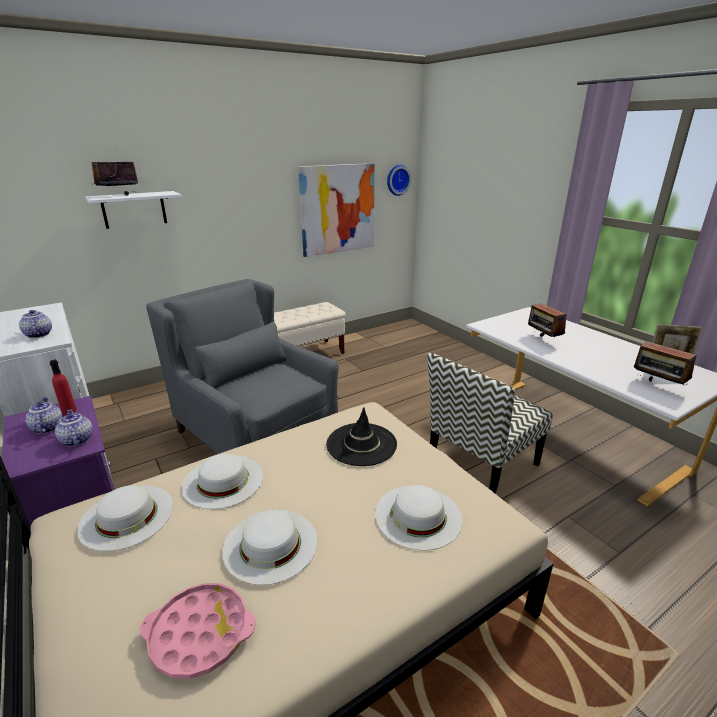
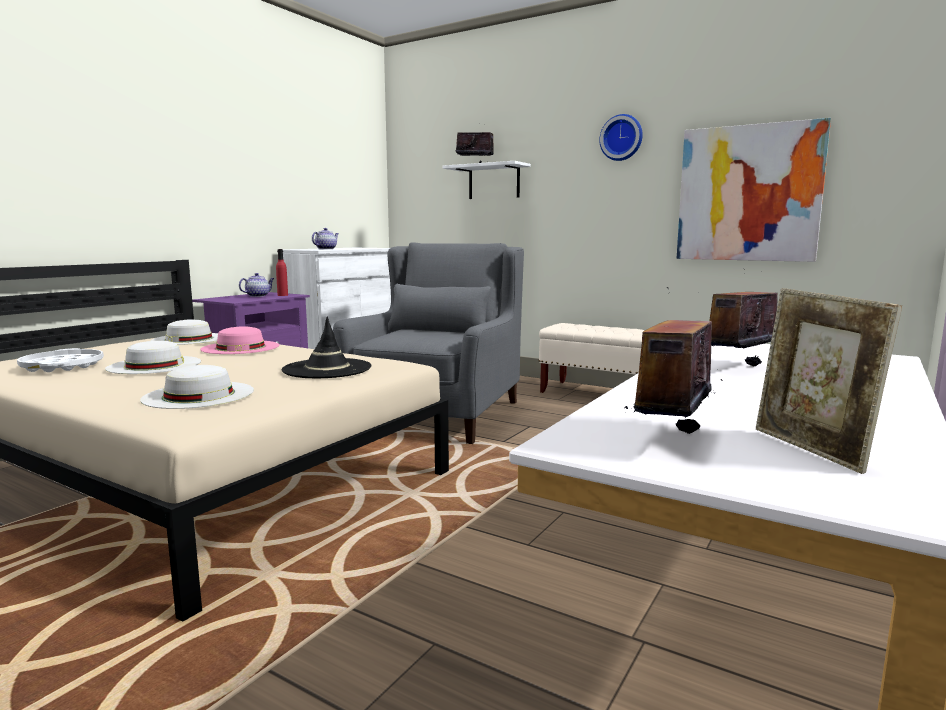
camera: 65 degrees right, 15 degrees down
teapot [55,409,93,447] -> none
pink tray [139,583,256,679] -> white tray [17,348,104,372]
white hat [182,453,263,509] -> pink hat [200,327,280,354]
wall clock [387,165,411,196] -> wall clock moved to [599,114,643,161]
chair [427,353,553,494] -> none

